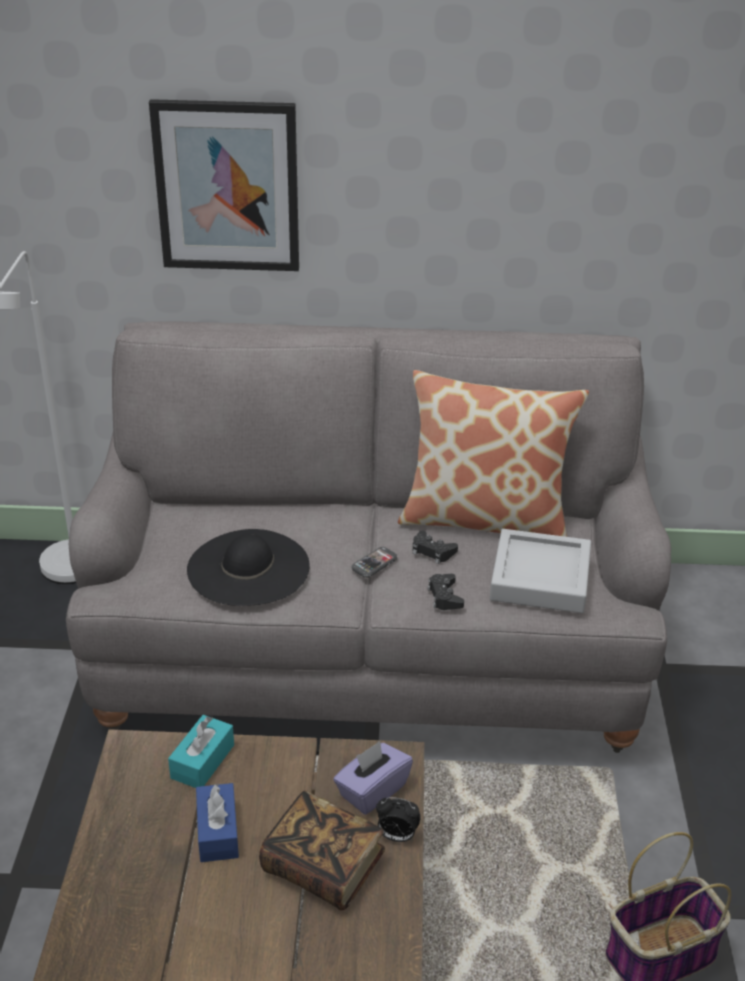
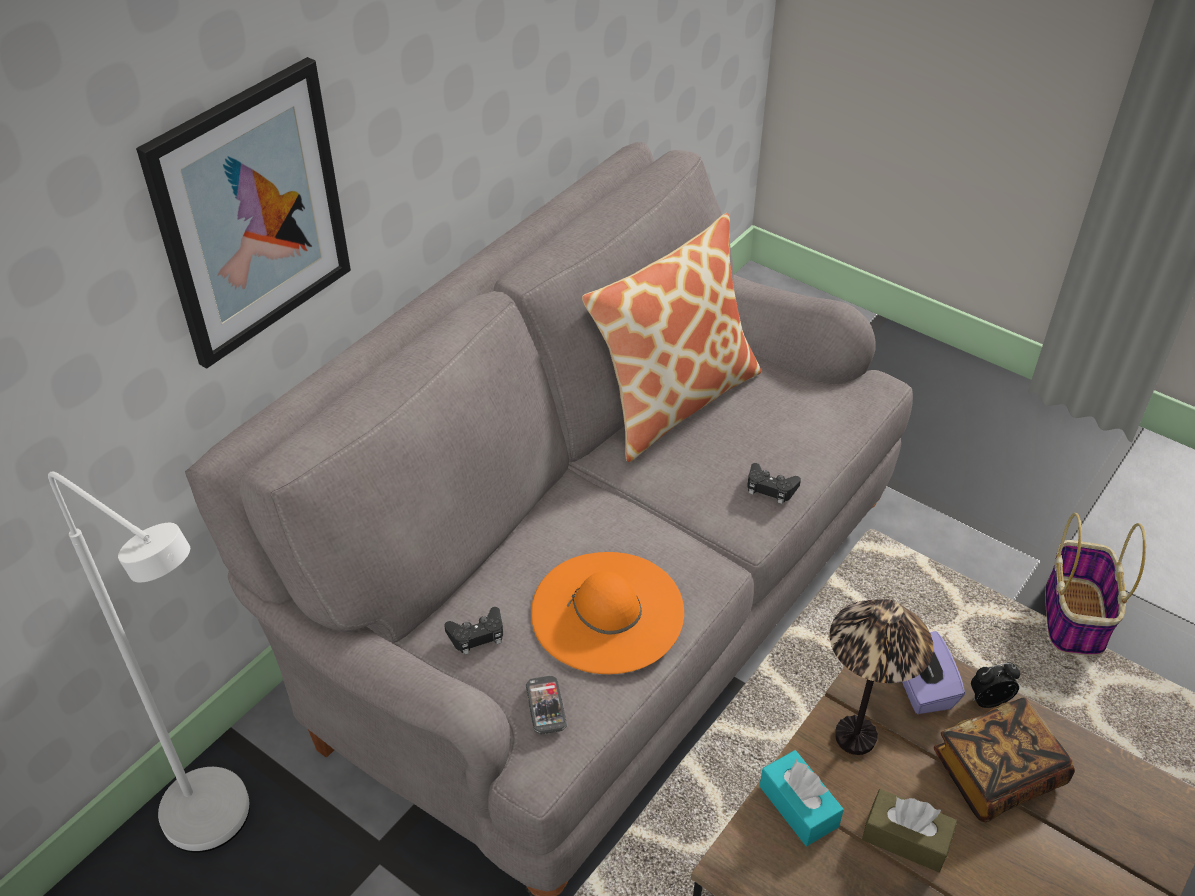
camera: 55 degrees left, 10 degrees up
black hat [187,529,310,606] -> orange hat [531,552,684,674]
blue tissue box [196,783,239,862] -> brown tissue box [862,789,957,872]
phone [351,547,398,578] -> phone moved to [526,676,567,734]
alarm clock [376,797,421,842] -> alarm clock turned 150 degrees counterclockwise [971,662,1020,708]
black game controller [413,531,458,564] -> black game controller moved to [444,607,503,655]
grey tray [490,529,591,613] -> none
none -> table lamp [830,599,934,755]

